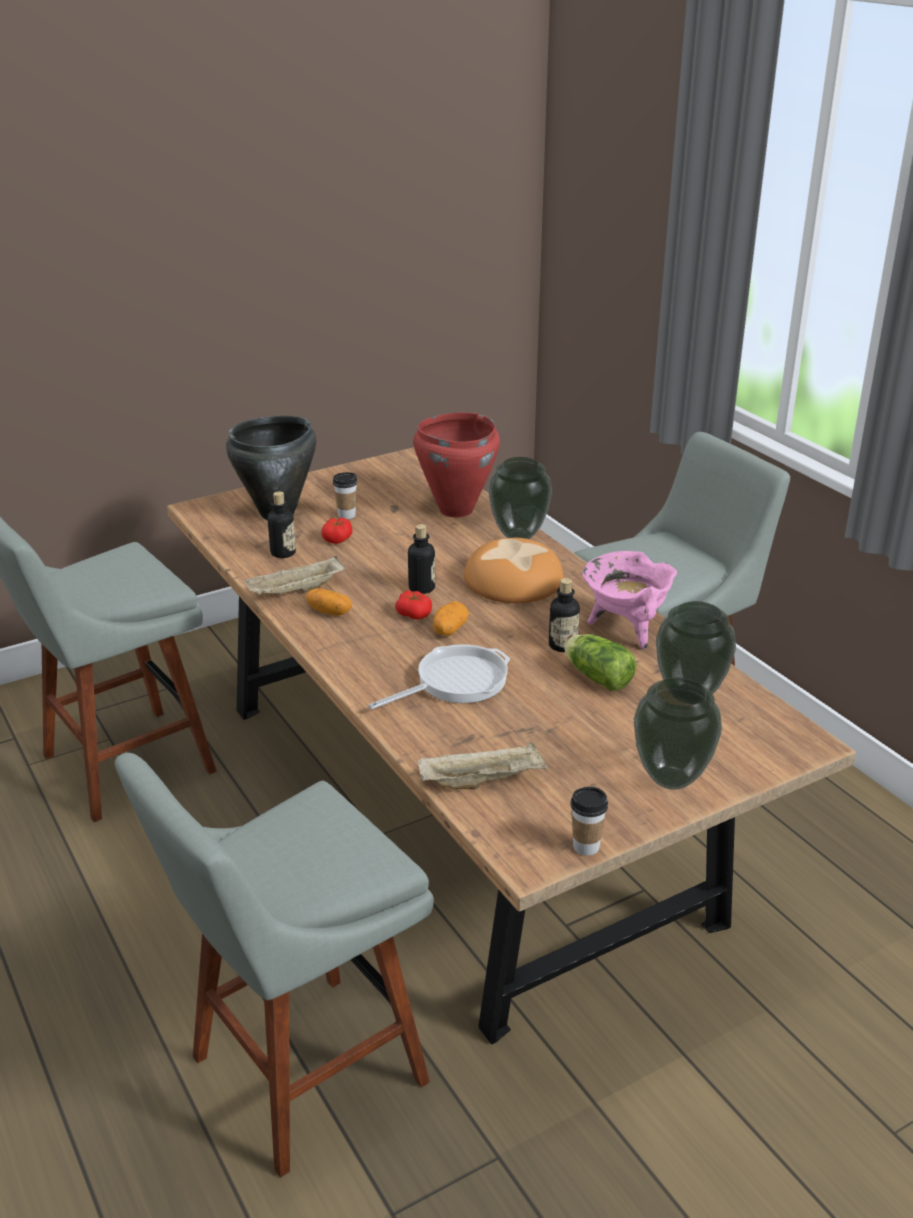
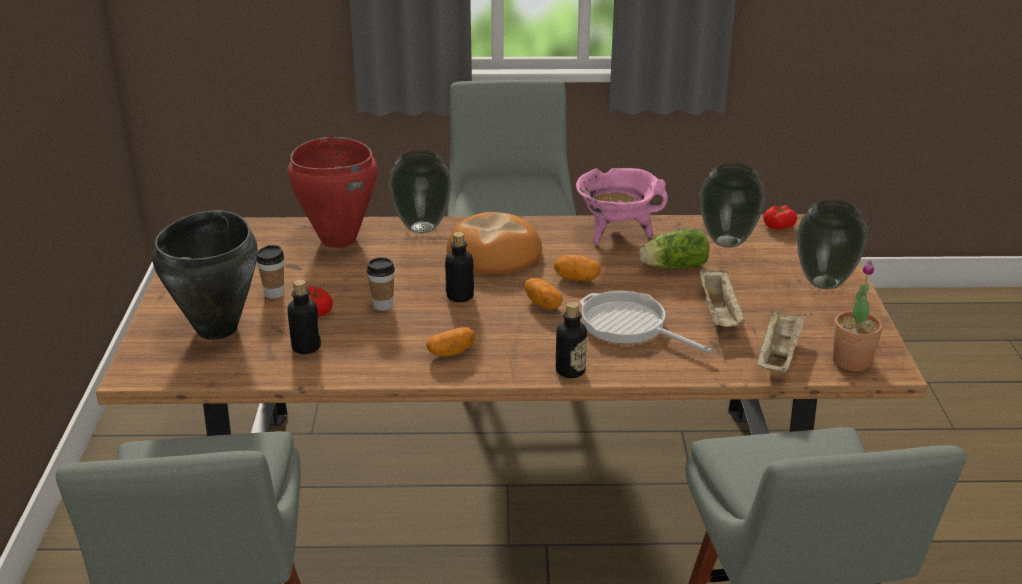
camera: 60 degrees left, 0 degrees up
beige tray [244,556,345,595] -> beige tray moved to [700,268,745,327]
frying pan [368,644,510,710] -> frying pan turned 45 degrees counterclockwise [579,291,712,353]
tomato [395,590,432,619] -> tomato moved to [763,205,797,230]
bottle [549,578,580,652] -> bottle moved to [556,302,587,378]
cup [570,787,608,856] -> cup moved to [367,257,395,311]
none -> potato [554,255,601,281]
none -> potted plant [833,261,883,372]

